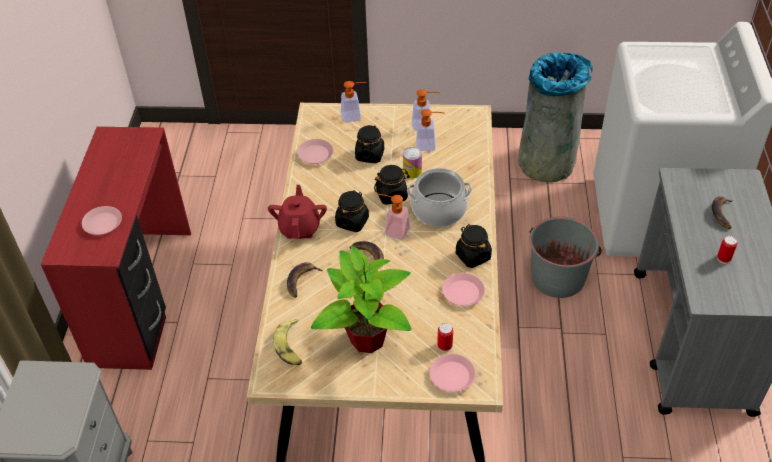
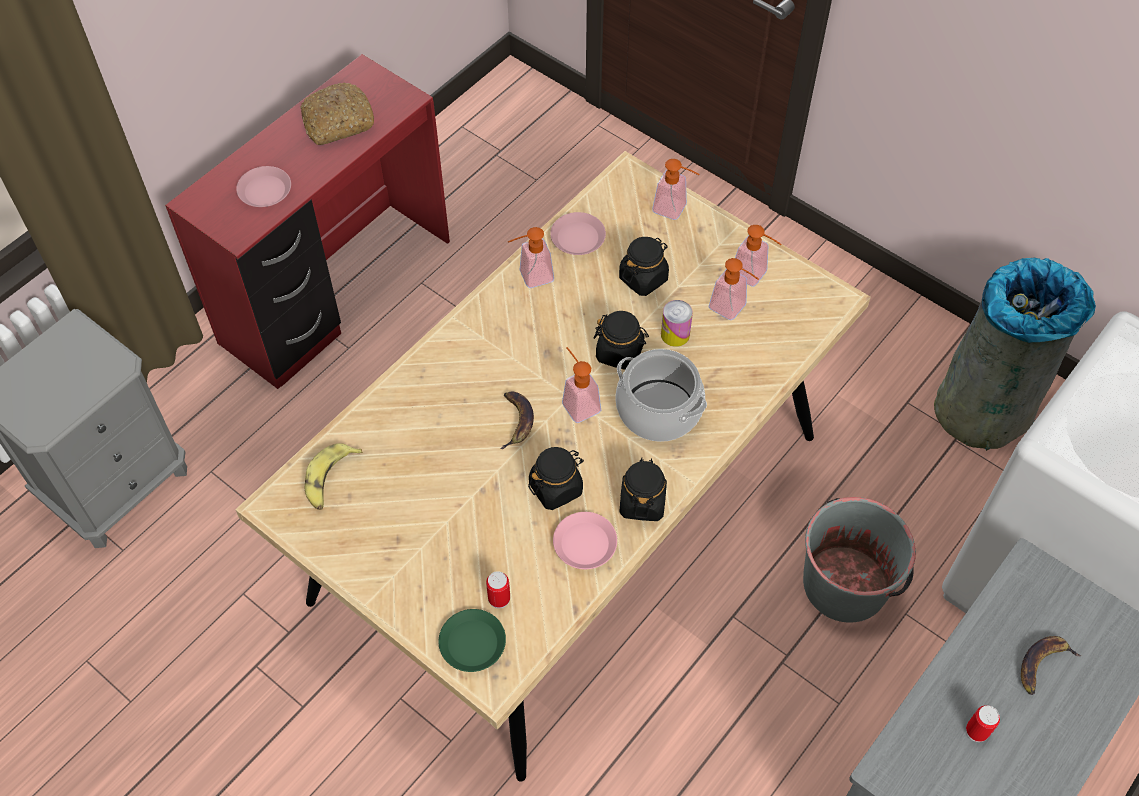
camera: 35 degrees right, 10 degrees up
red teapot [268,185,327,239] -> none
banana [287,262,323,298] -> none
potted plant [311,246,411,353] -> none
black jar [335,190,369,232] -> black jar moved to [528,447,584,510]
pink plate [429,354,476,392] -> green plate [438,609,506,672]
none -> bread [300,82,374,145]
none -> soap dispenser [508,227,554,288]

